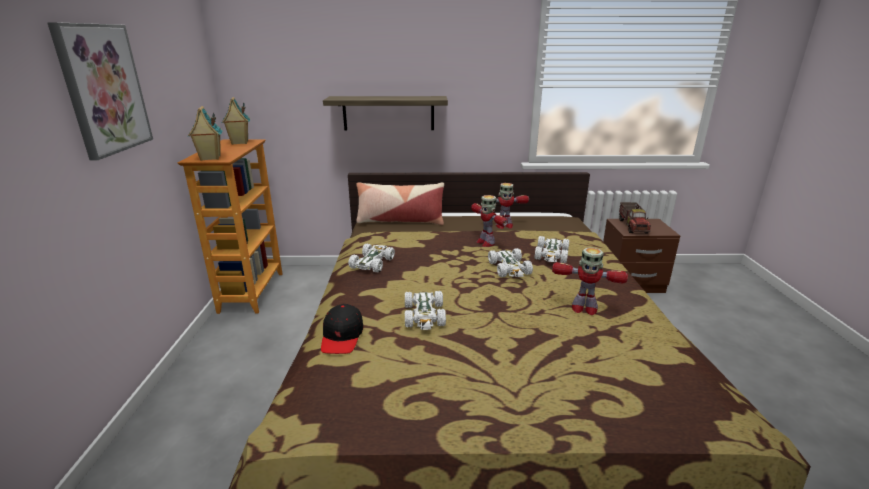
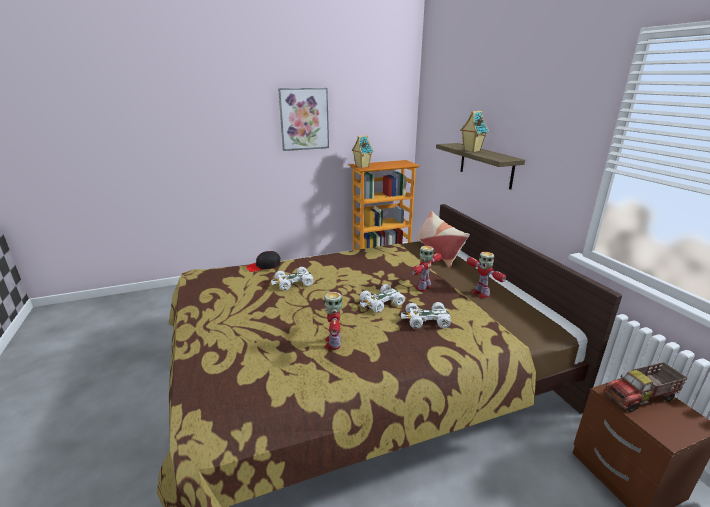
camera: 70 degrees right, 0 degrees up
toy house [222,97,250,145] -> toy house moved to [460,111,489,152]
white toy car [348,244,395,273] -> none

